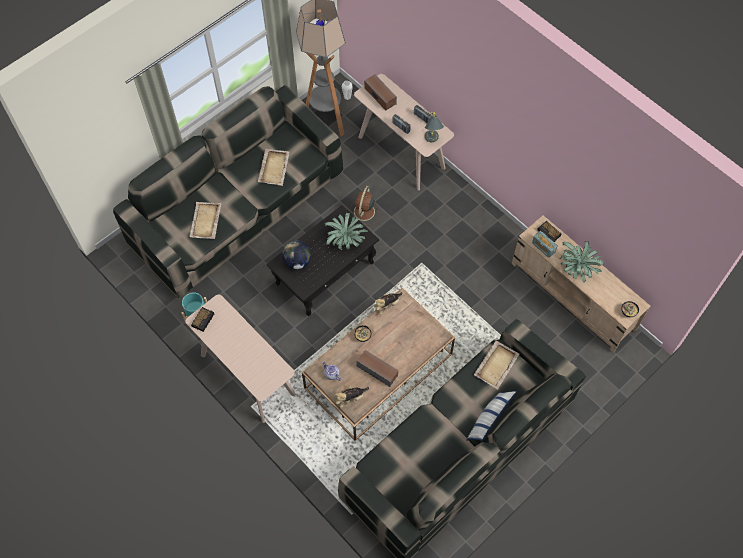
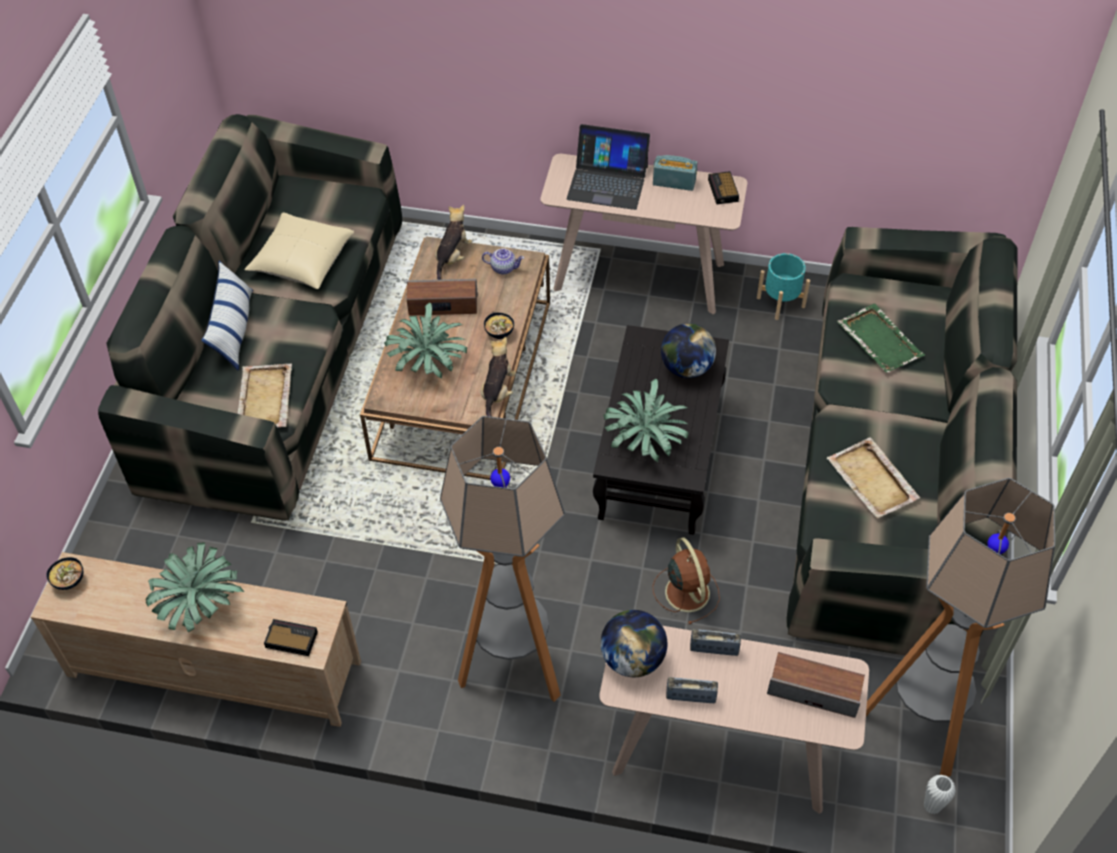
camera: 145 degrees right, 10 degrees down
beige tray [189,202,221,239] -> green tray [837,303,925,373]
grey table lamp [425,112,444,142] -> globe [600,610,667,677]
radio [532,231,558,258] -> radio moved to [653,155,697,191]
none -> beige pillow [244,213,354,289]
none -> potted plant [384,303,467,378]
none -> floor lamp [440,416,565,702]
none -> laptop [567,124,650,210]

